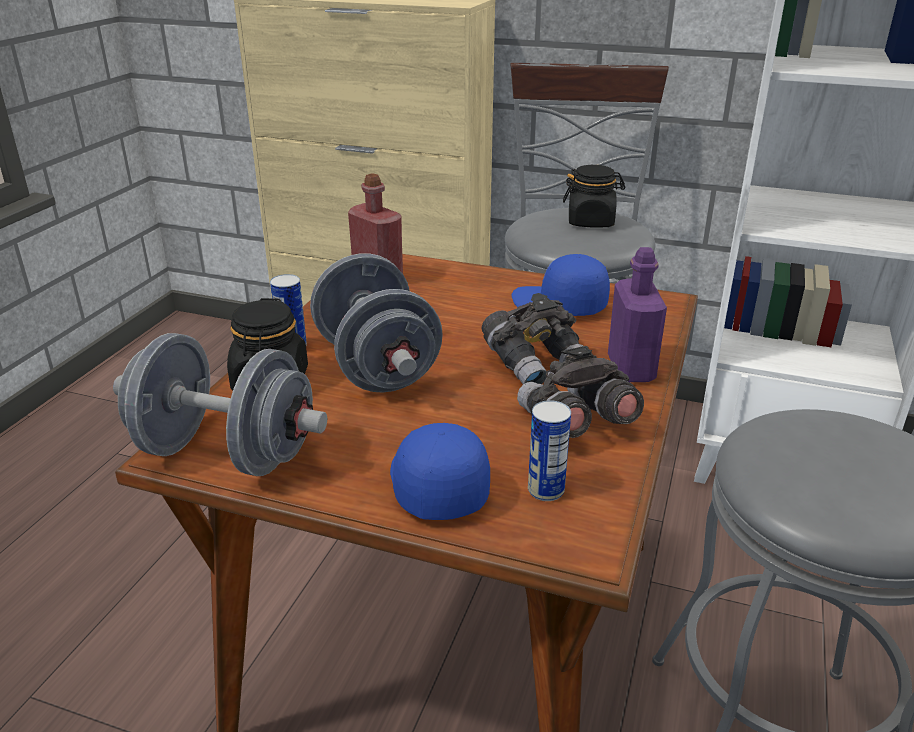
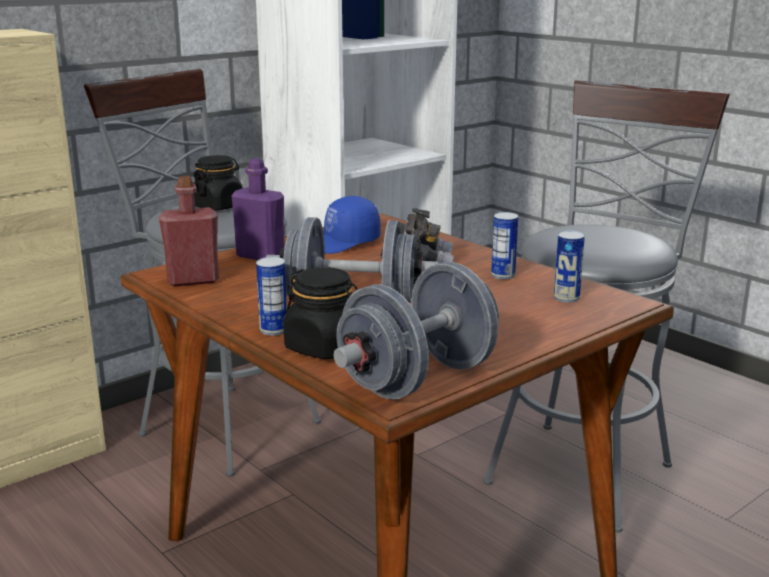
camera: 60 degrees left, 10 degrees down
blue cap [390,423,490,520] -> none
grey binoculars [517,346,644,438] -> can [491,212,518,279]
purple bottle [608,247,667,382] -> purple bottle moved to [231,158,285,260]

